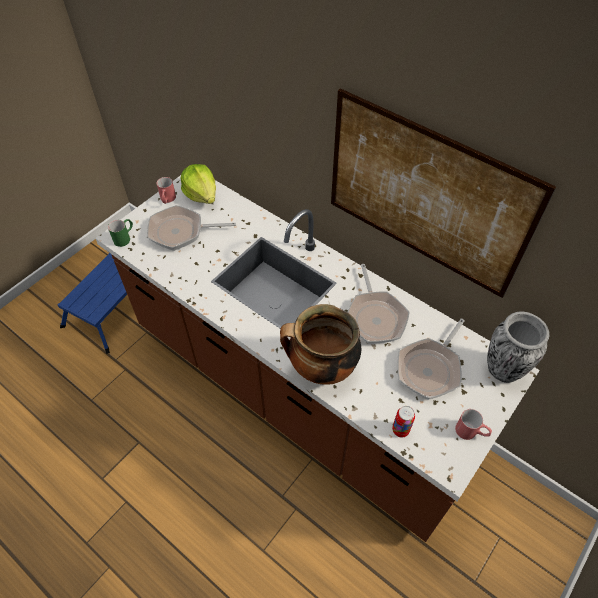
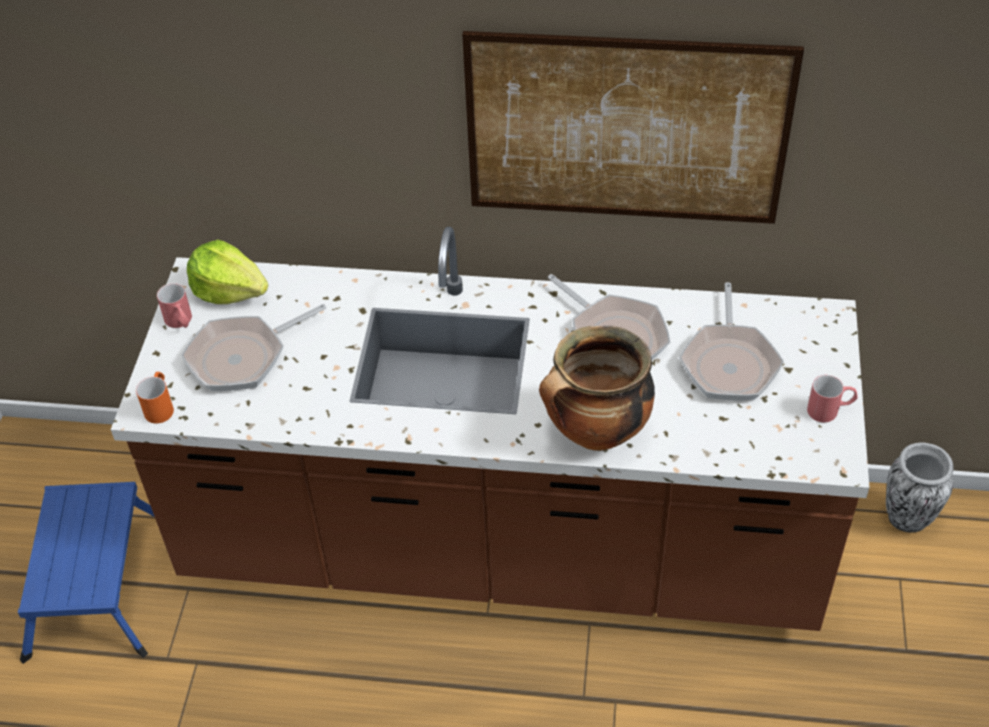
camera: 30 degrees left, 5 degrees down
green mug [108,219,133,247] -> orange mug [136,372,174,424]
can [392,406,415,437] -> none
vase [487,312,550,383] -> vase moved to [886,443,954,532]

